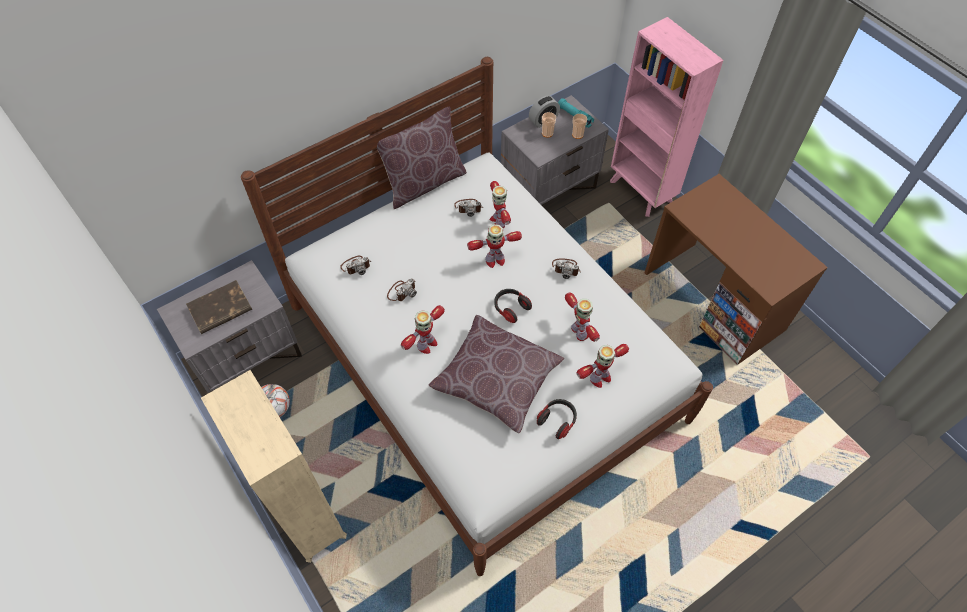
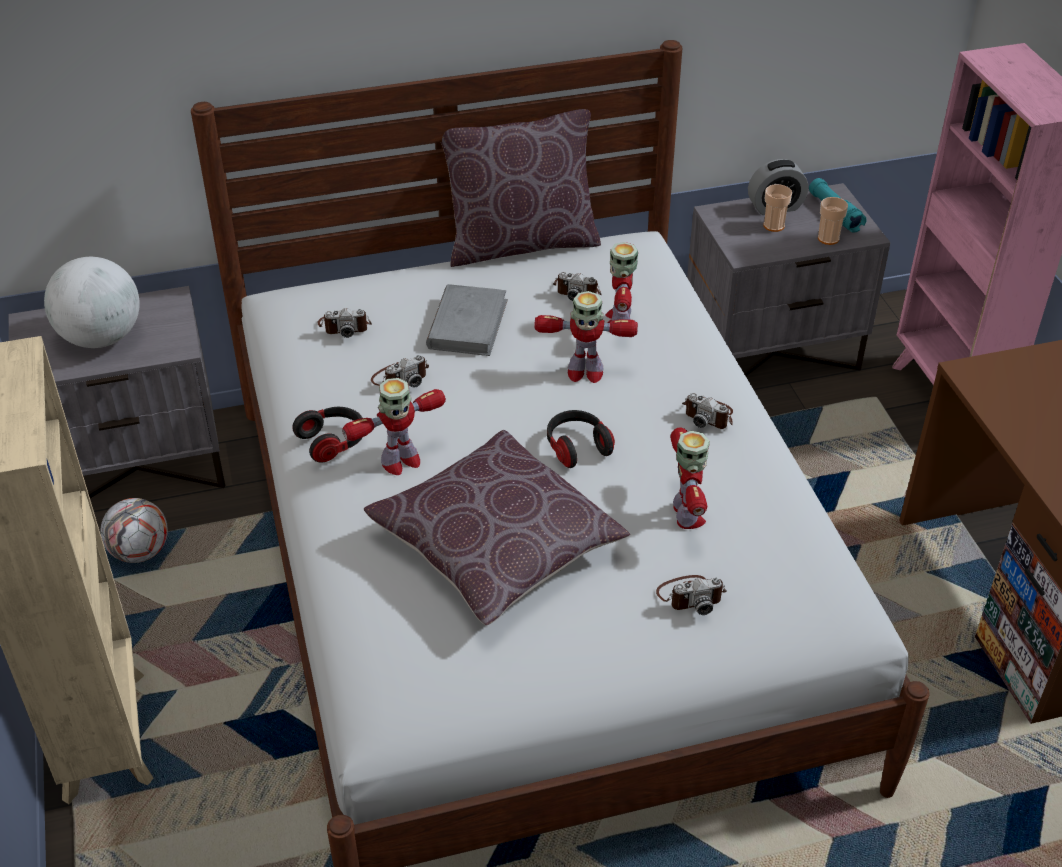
camera: 20 degrees right, 15 degrees down
brown book [186,280,252,334] -> globe [44,257,140,348]
headphones [537,399,577,439] -> headphones moved to [292,407,363,463]
toy robot [576,344,629,388] -> camera [656,575,727,615]
none -> grey book [426,284,508,356]

